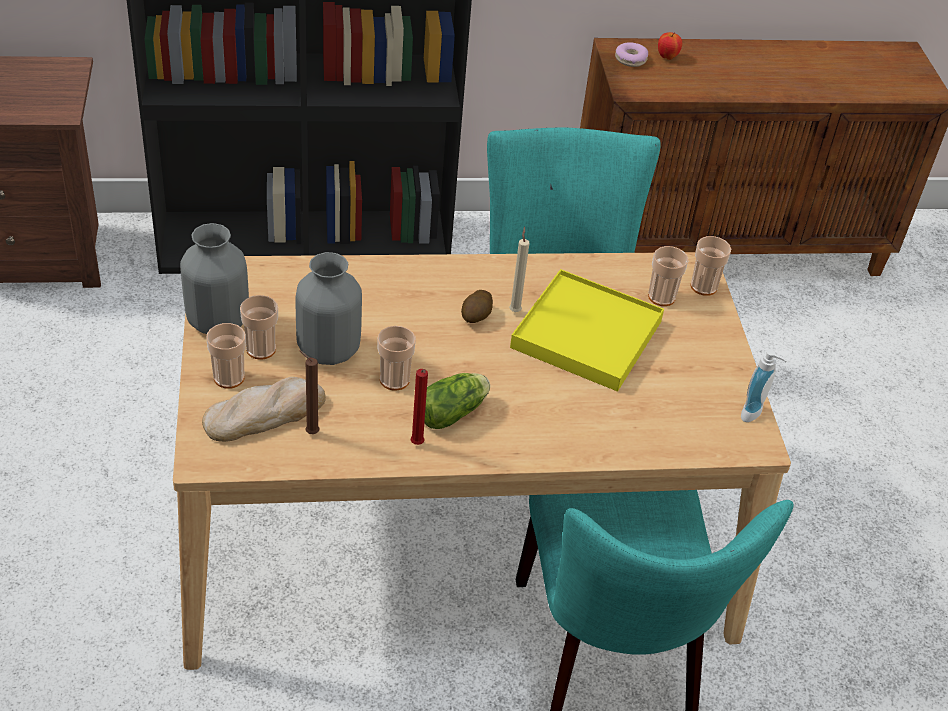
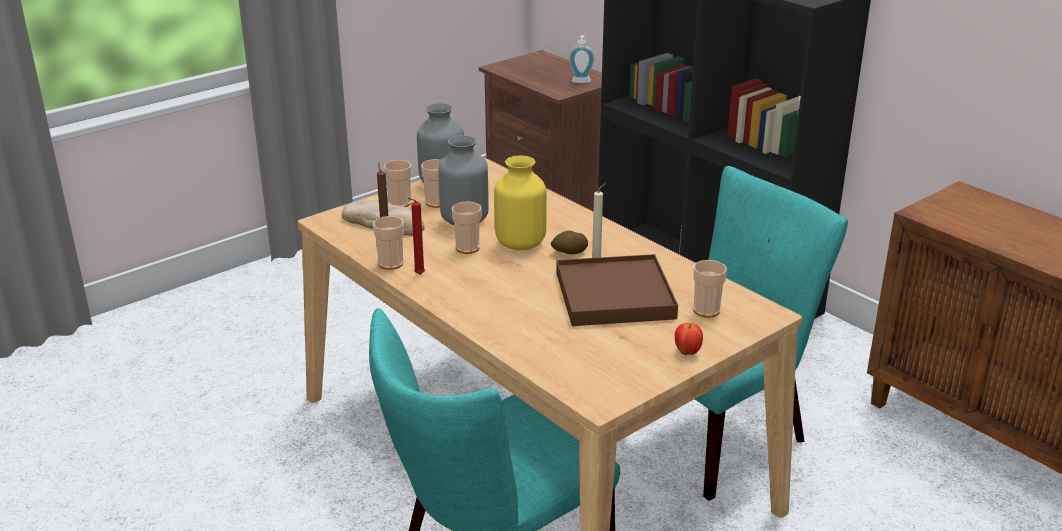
camera: 60 degrees right, 15 degrees down
lettuce [424,373,490,429] -> none
yellow tray [510,269,664,392] -> brown tray [556,254,678,326]
donut [615,42,648,67] -> none
apple [658,32,682,60] -> apple moved to [675,323,703,355]
cup [690,236,731,296] -> cup moved to [373,216,404,270]
soap dispenser [741,349,787,422] -> soap dispenser moved to [569,35,594,83]
none -> yellow vase [494,155,547,250]

